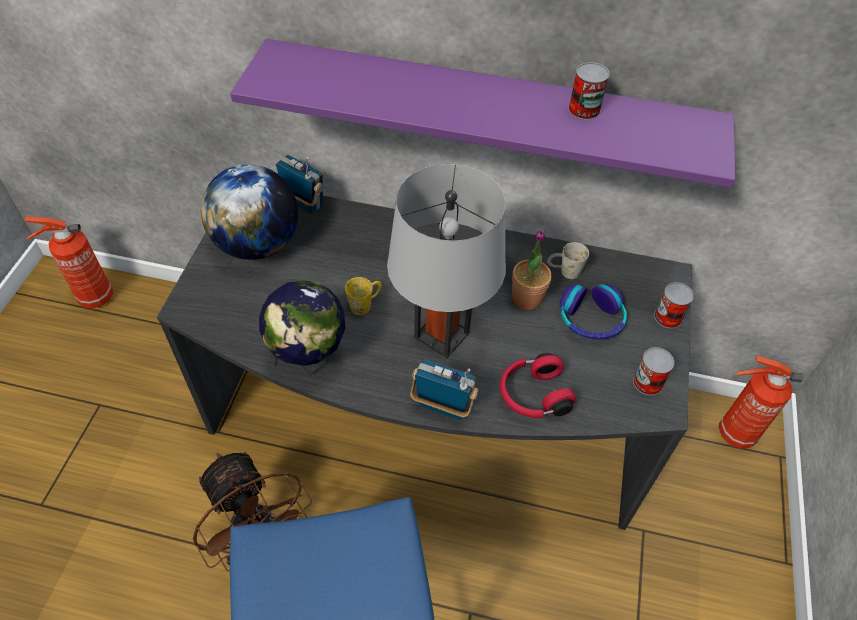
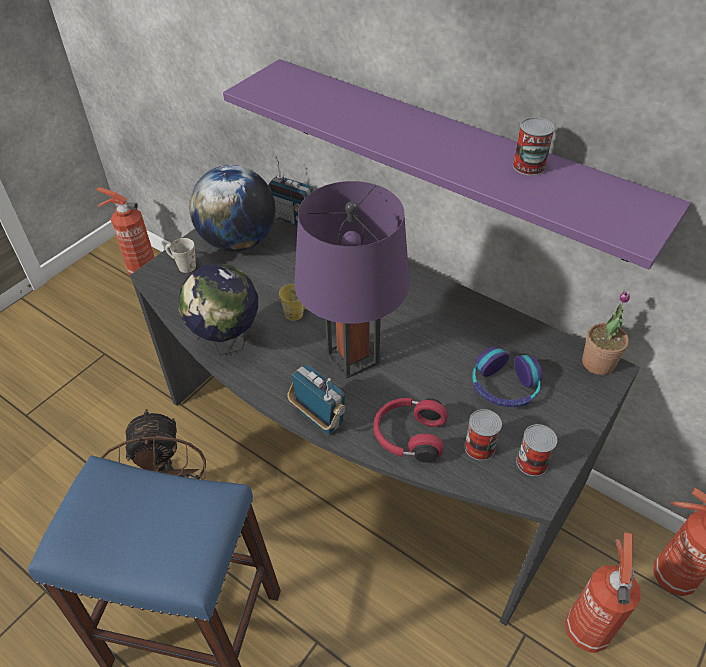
camera: 25 degrees right, 5 degrees down
radio [276,155,324,214] -> radio turned 150 degrees clockwise [268,156,313,226]
grey table lamp [387,164,506,358] -> purple table lamp [294,181,410,379]
potted plant [512,230,552,310] -> potted plant moved to [582,291,630,375]
white mug [547,242,589,279] -> white mug moved to [165,238,196,273]
can [654,282,694,328] -> can moved to [464,409,502,461]
none -> fire extinguisher [565,532,641,653]

